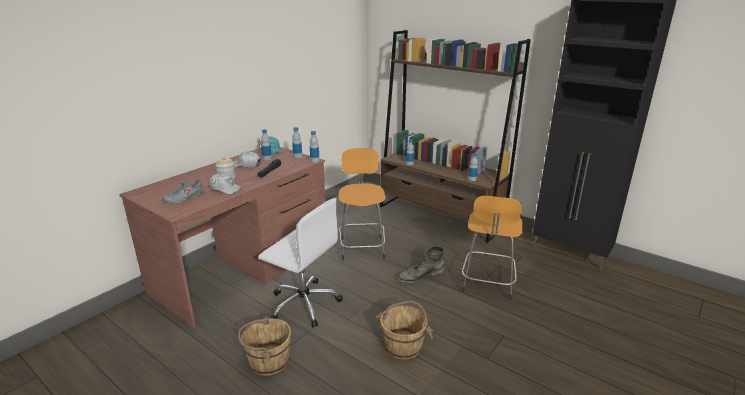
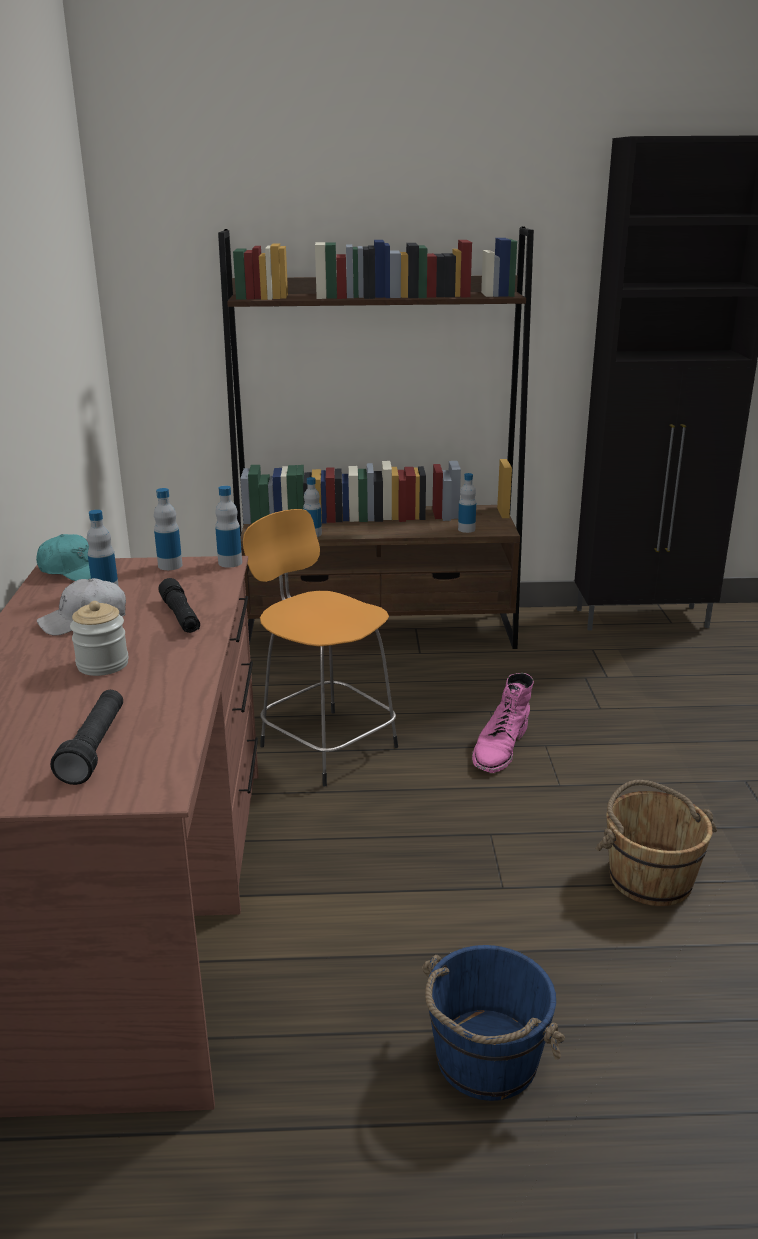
camera: 40 degrees left, 0 degrees up
grey shoe [163,179,204,204] -> black flashlight [50,690,123,785]
white cap [209,173,243,194] -> none
brown bucket [238,316,291,376] -> blue bucket [422,945,565,1101]
white office chair [258,198,343,328] -> none
green boot [398,246,444,283] -> pink boot [472,673,534,773]
orange stool [462,196,523,300] -> none

